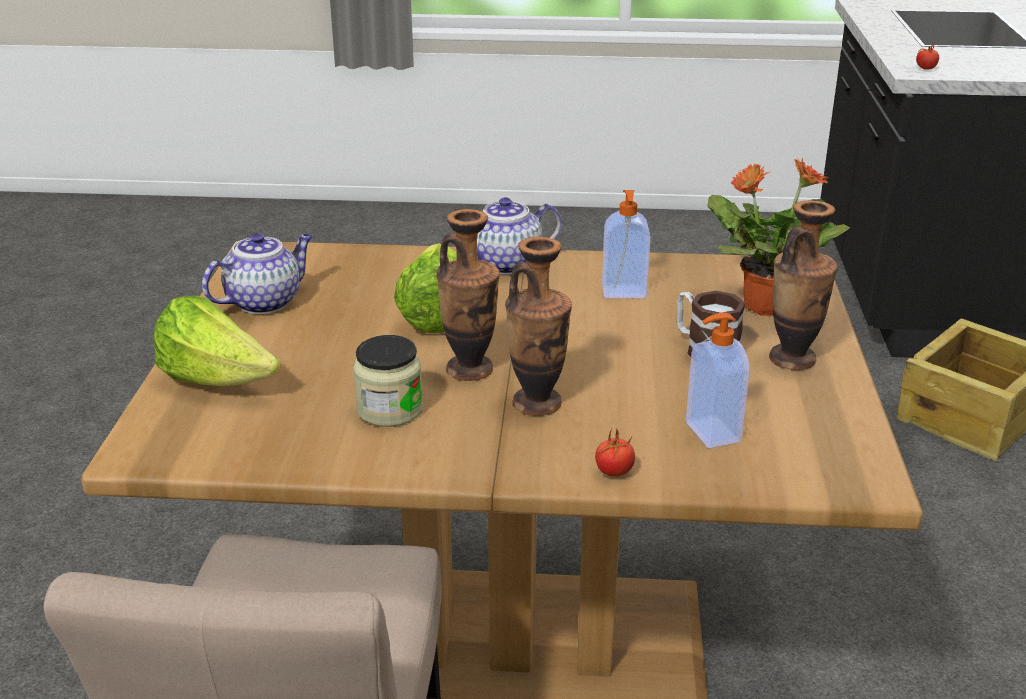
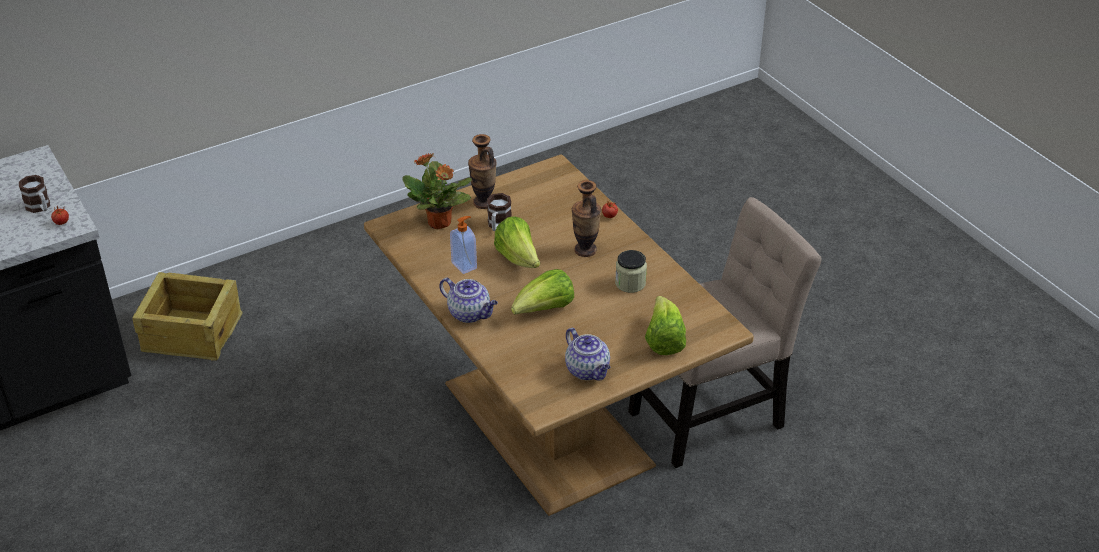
camera: 125 degrees left, 10 degrees up
teapot [202,233,313,314] -> teapot turned 135 degrees counterclockwise [565,328,610,380]
vase [436,209,500,381] -> none
soap dispenser [686,312,750,448] -> none
none -> mug [19,175,50,213]
none -> lettuce [494,216,540,268]

